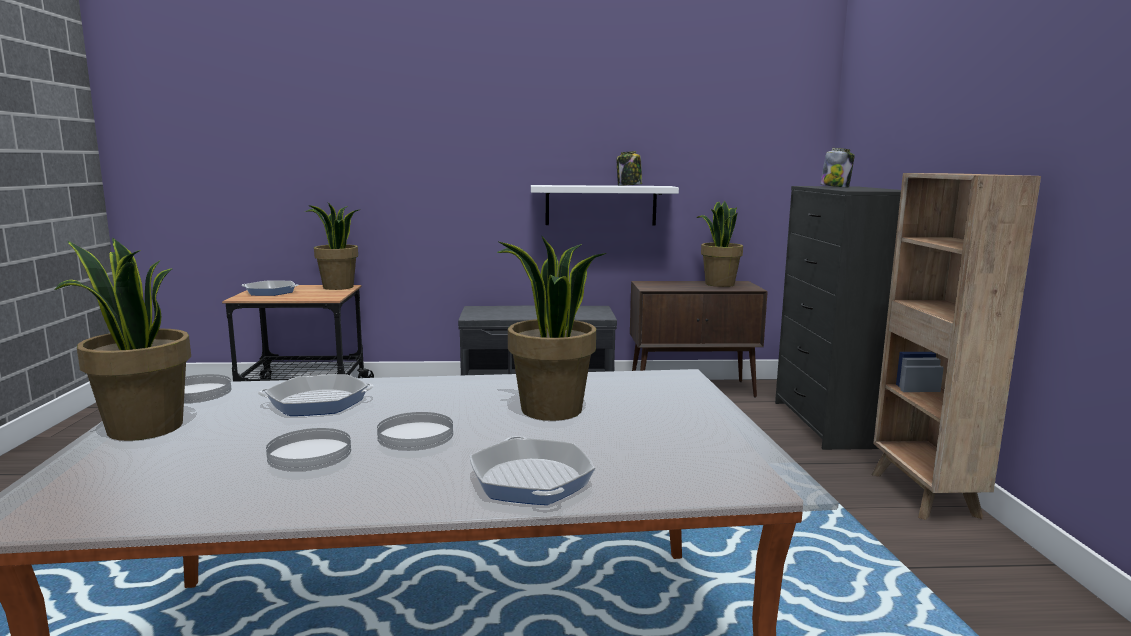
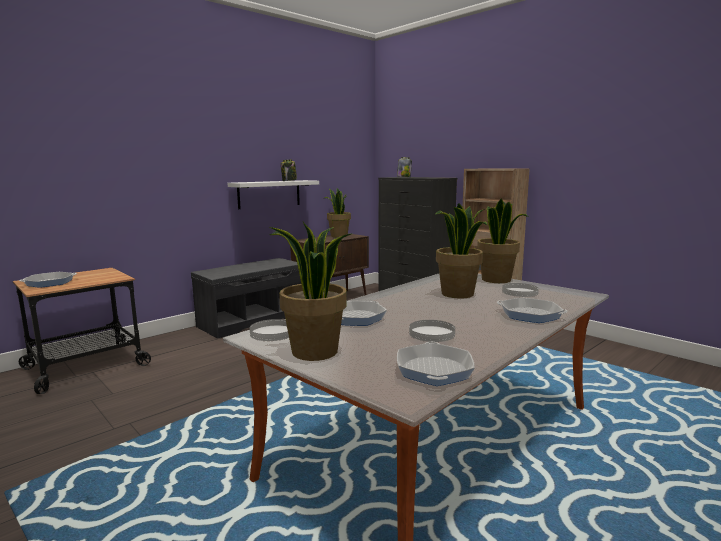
camera: 40 degrees left, 0 degrees up
potted plant [305,203,361,290] -> potted plant moved to [477,198,529,283]
white plate [377,412,453,450] -> white plate moved to [502,283,539,297]
none -> frying pan [397,342,475,386]

